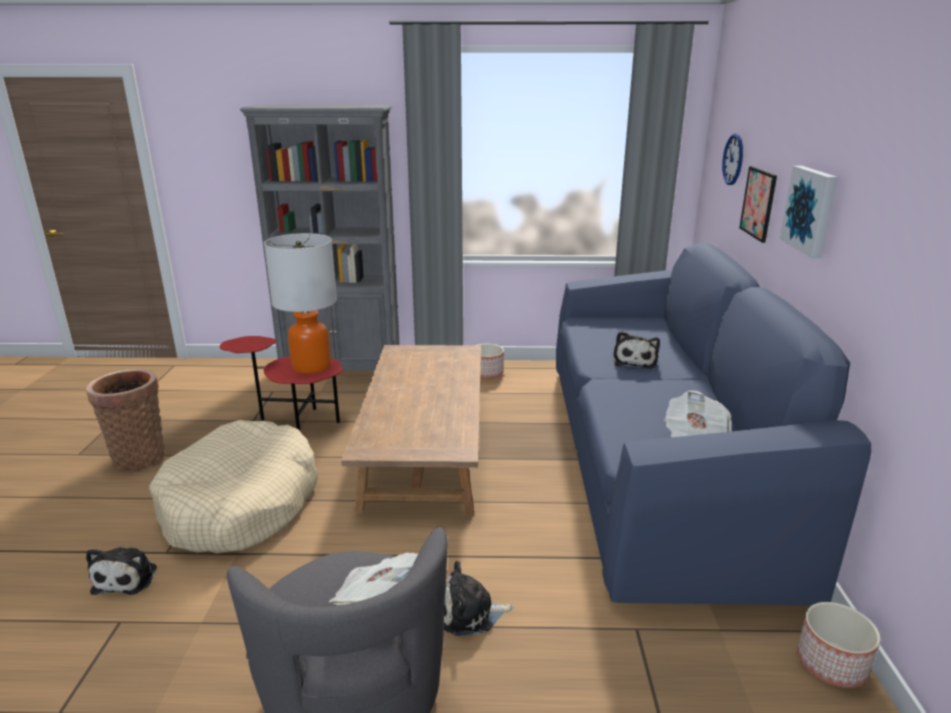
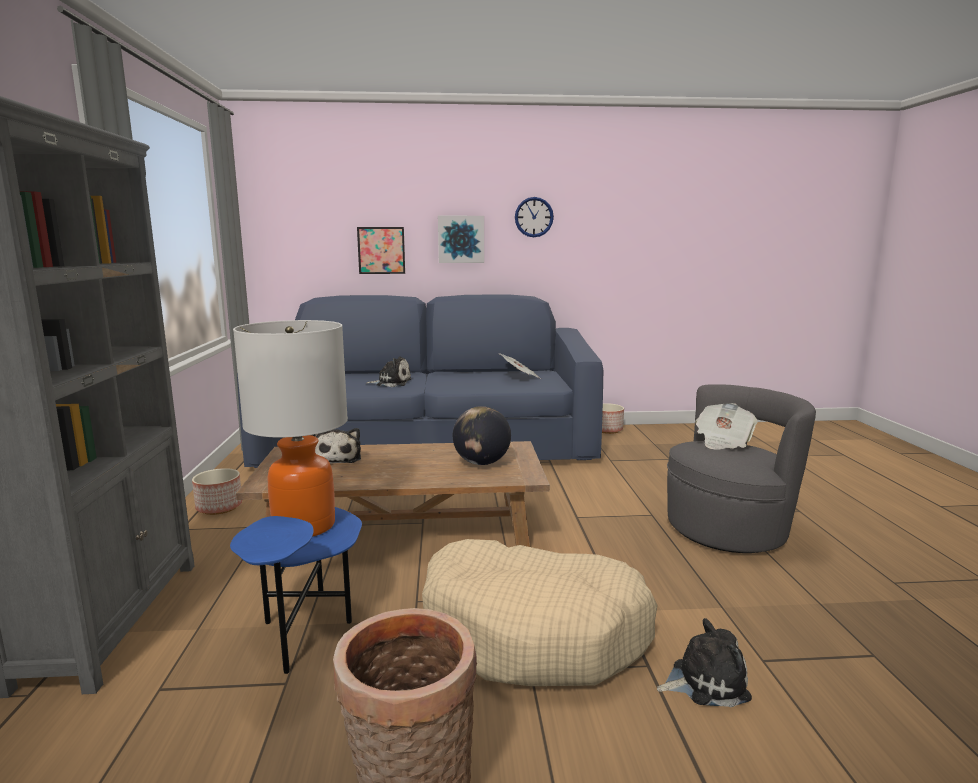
camera: 95 degrees left, 10 degrees down
red side table [220,336,343,432] -> blue side table [230,507,362,674]
plush toy [444,561,514,636] -> plush toy moved to [312,428,361,464]
wall clock [722,134,743,185] -> wall clock moved to [515,197,554,237]
none -> globe [453,406,511,465]

